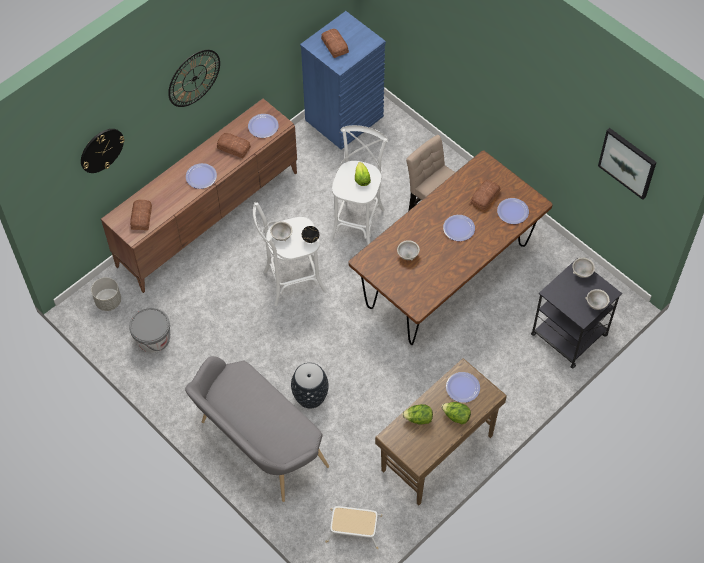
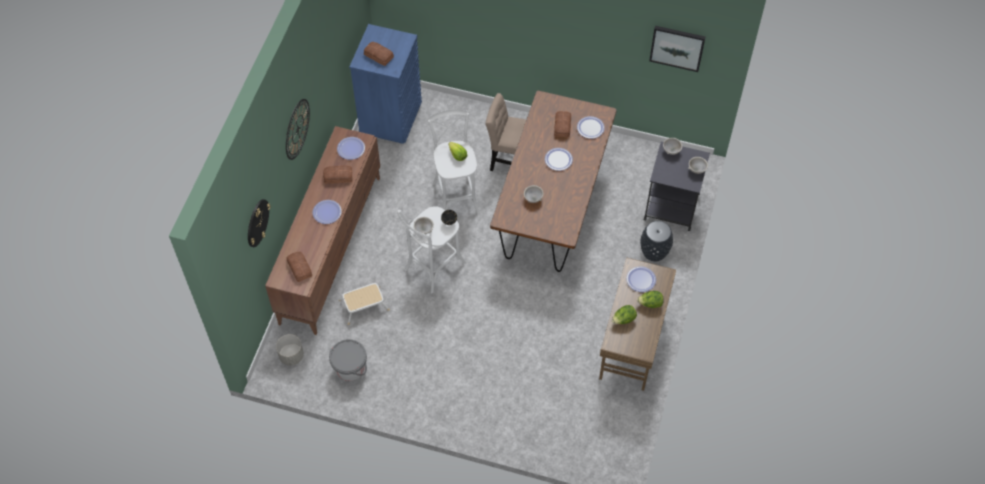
camera: 30 degrees left, 0 degrees up
grey bench [185,356,329,502] -> none
black stool [291,363,329,408] -> black stool moved to [640,221,673,261]
beige step ladder [325,506,383,549] -> beige step ladder moved to [338,283,390,325]

